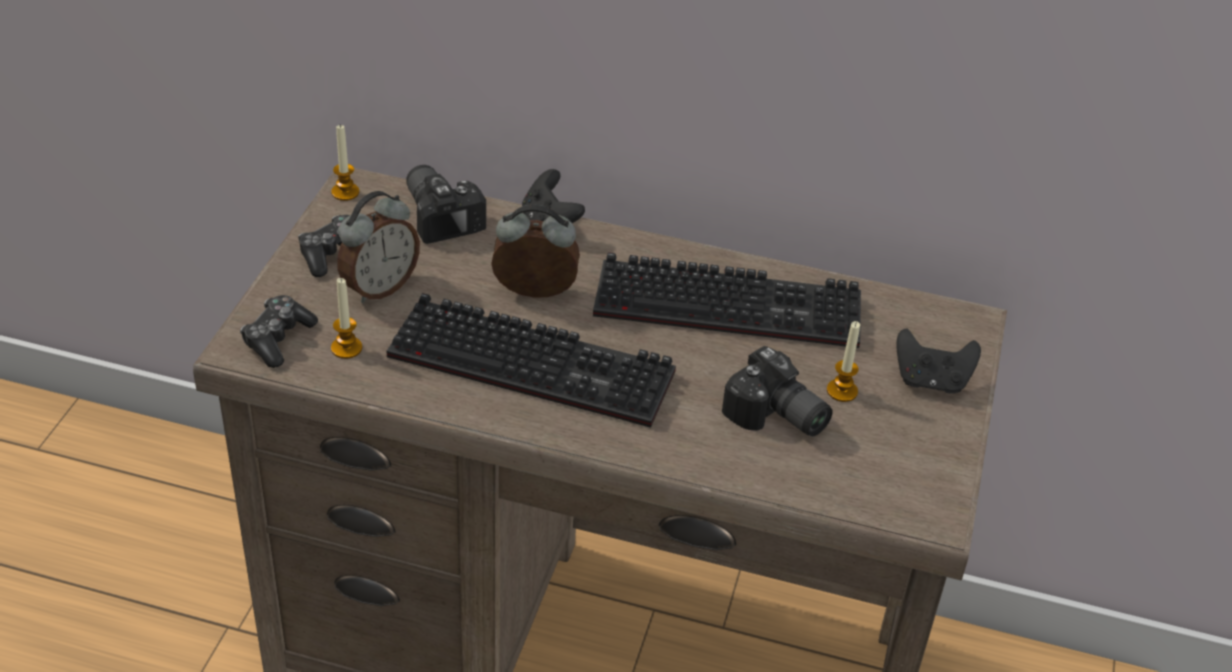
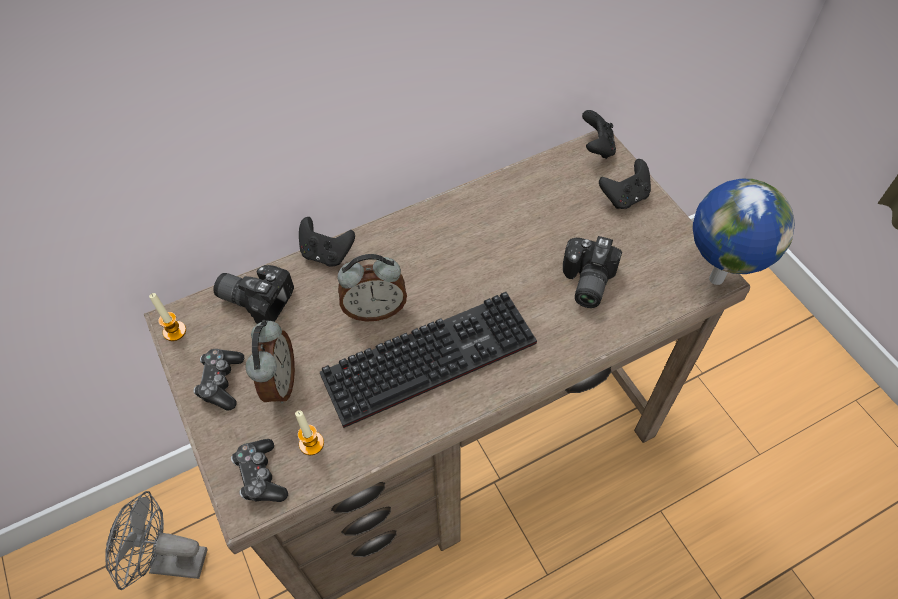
camera: 40 degrees left, 15 degrees up
alarm clock [491,205,580,298] -> alarm clock turned 150 degrees counterclockwise [338,254,407,321]
keyboard [593,252,861,348] -> none
camera [722,346,833,436] -> camera turned 105 degrees clockwise [563,236,622,308]
candle [827,321,860,402] -> none
none -> grey fan [105,491,208,590]
none -> black game controller [582,110,616,159]
none -> globe [693,179,795,285]

